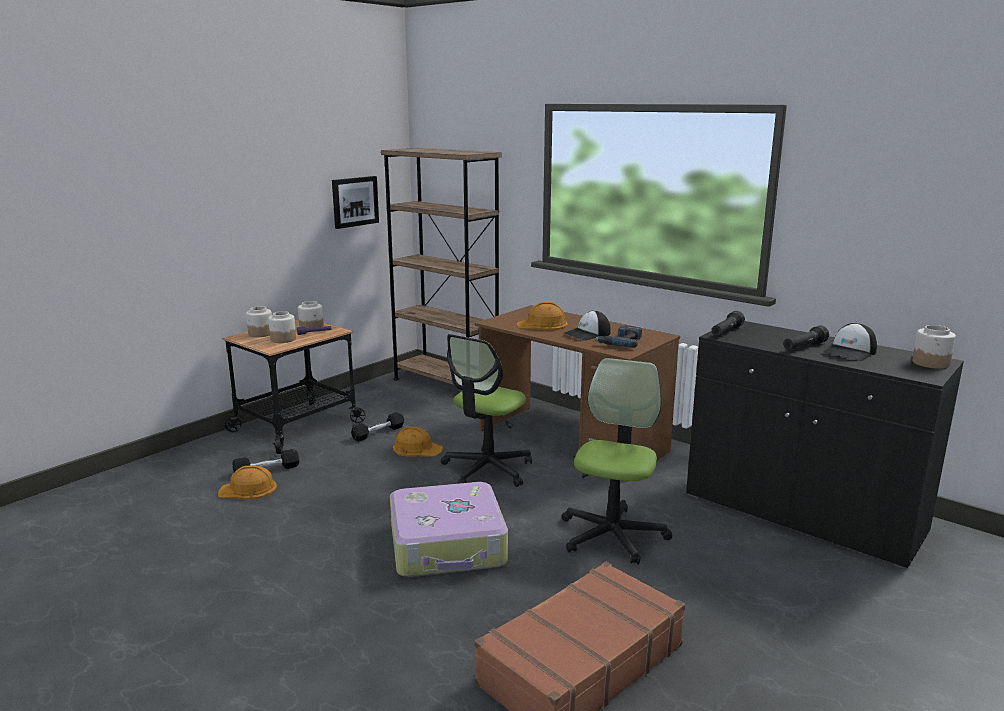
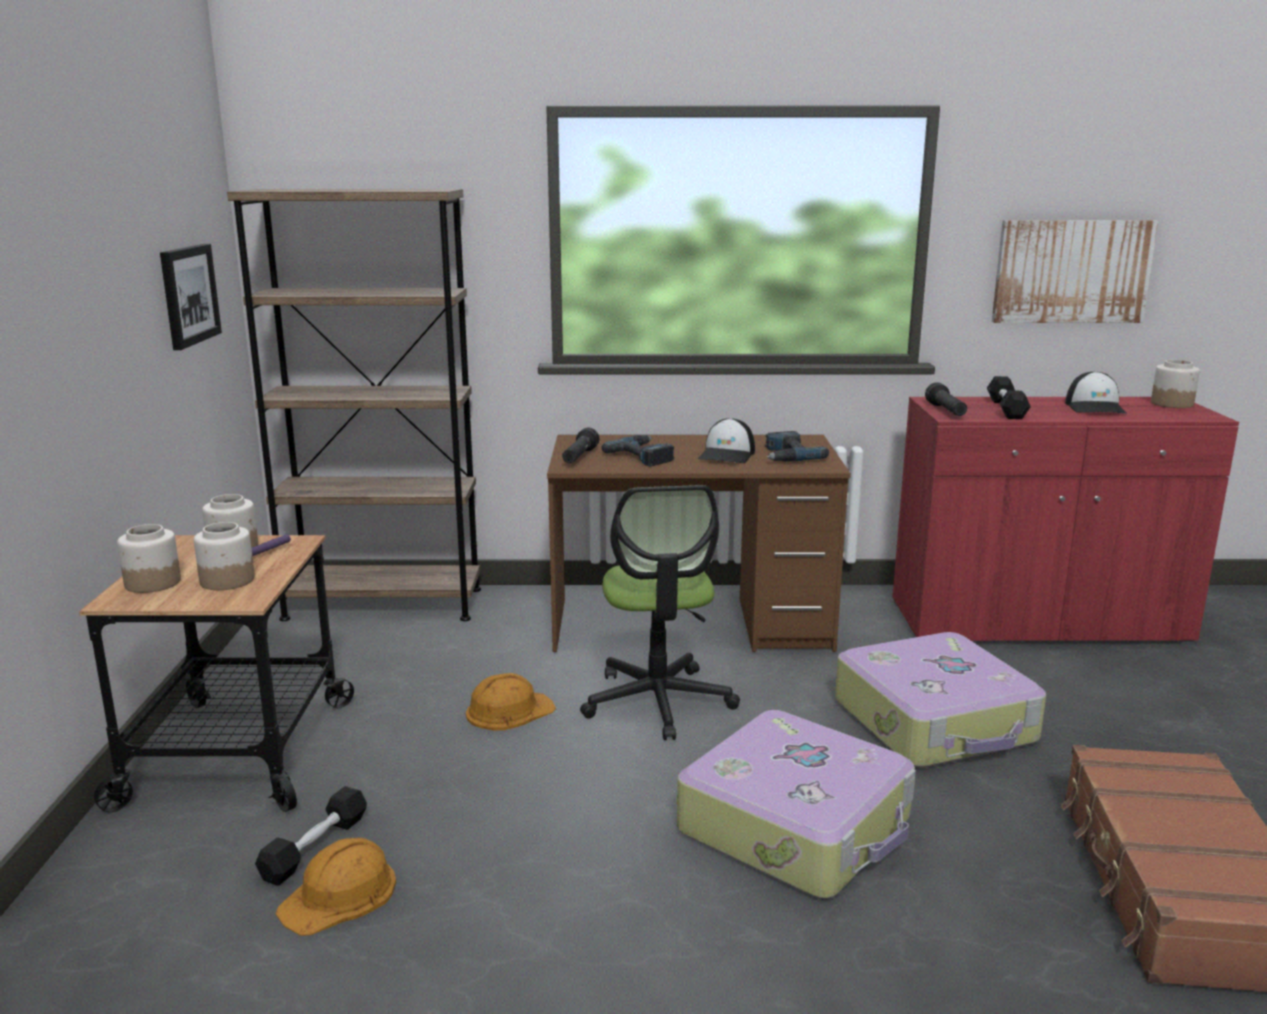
camera: 40 degrees left, 0 degrees up
black dumbbell [351,412,404,442] -> black dumbbell moved to [987,376,1031,419]
orange hard hat [517,302,568,330] -> power drill [601,435,675,466]
office chair [561,358,672,565] -> suitcase [835,632,1046,768]
black cabinet [686,321,964,570] -> red cabinet [892,397,1239,643]
black flashlight [783,325,829,350] -> black flashlight moved to [562,428,599,464]
none -> picture [992,220,1158,323]

